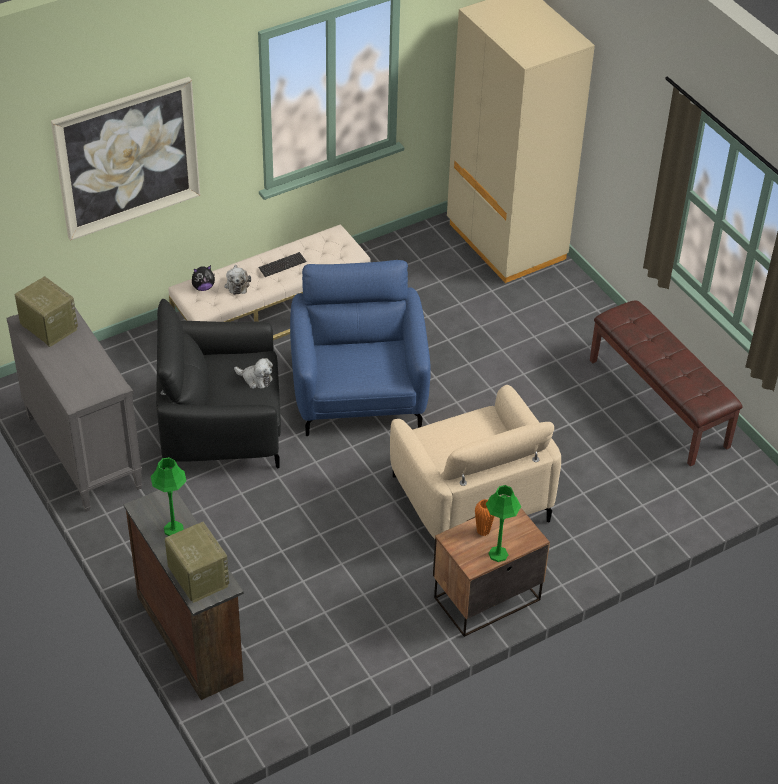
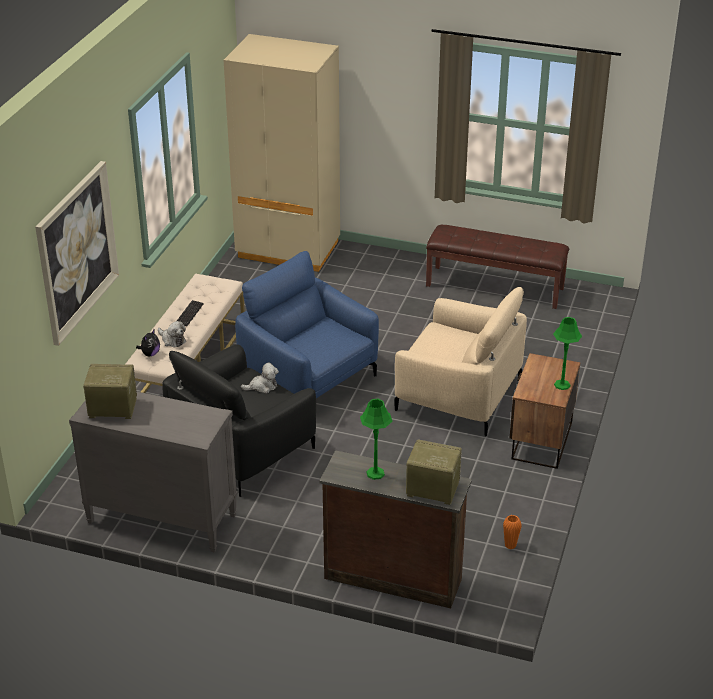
camera: 40 degrees left, 10 degrees down
orange vase [475,499,495,536] -> orange vase moved to [503,515,522,549]

